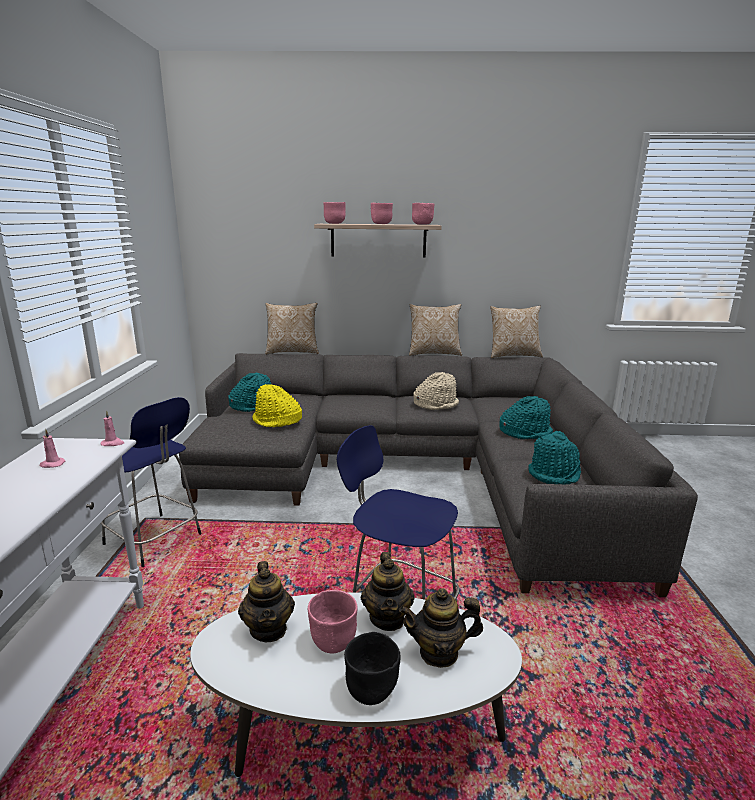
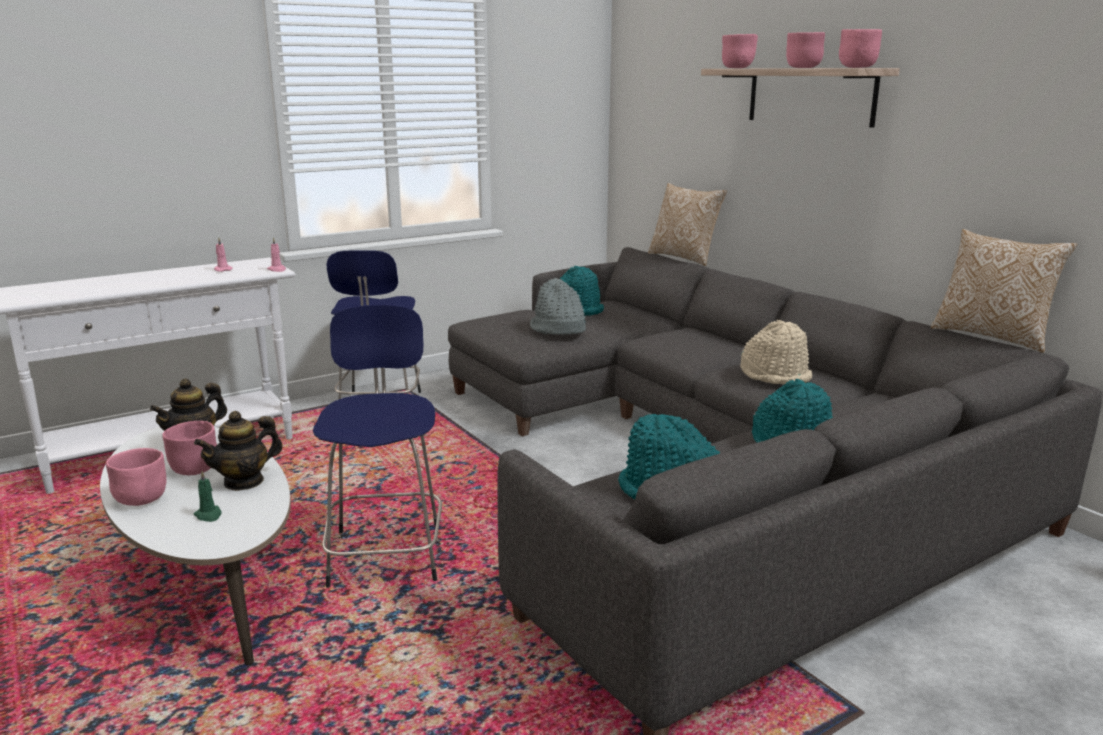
camera: 55 degrees right, 0 degrees up
yellow hat [252,384,302,427] -> grey hat [530,278,586,335]
black bowl [344,632,400,705] -> pink bowl [106,448,166,506]
teapot [399,588,483,668] -> green candle [193,471,222,522]
pillow [409,304,462,356] -> none

